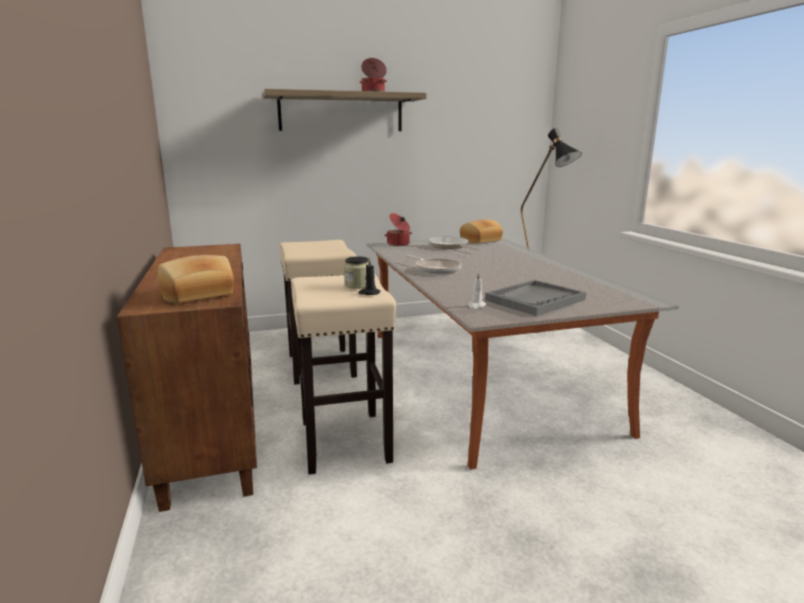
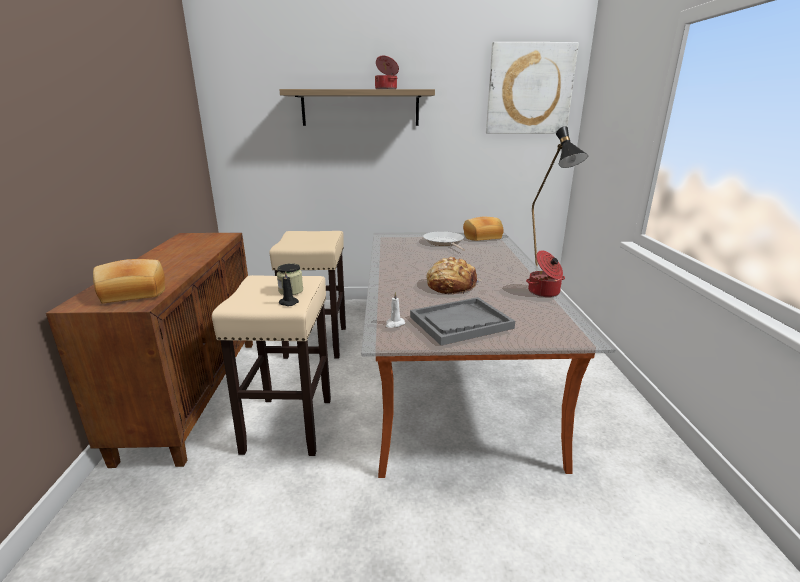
camera: 15 degrees right, 5 degrees up
cooking pot [384,213,412,246] -> cooking pot moved to [526,250,565,297]
frying pan [406,255,462,274] -> none
none -> bread [426,257,482,294]
none -> picture [486,42,579,134]

